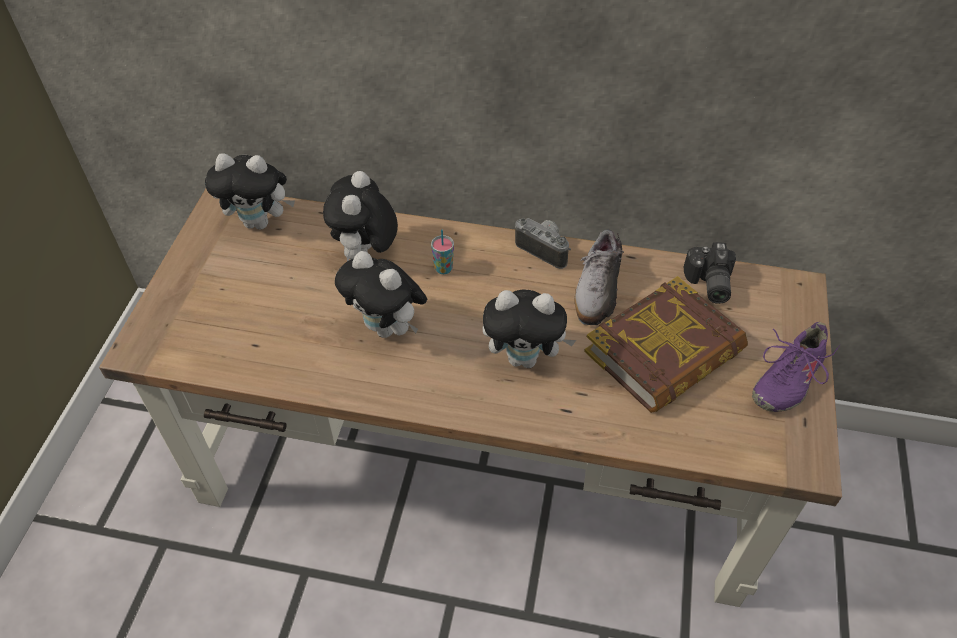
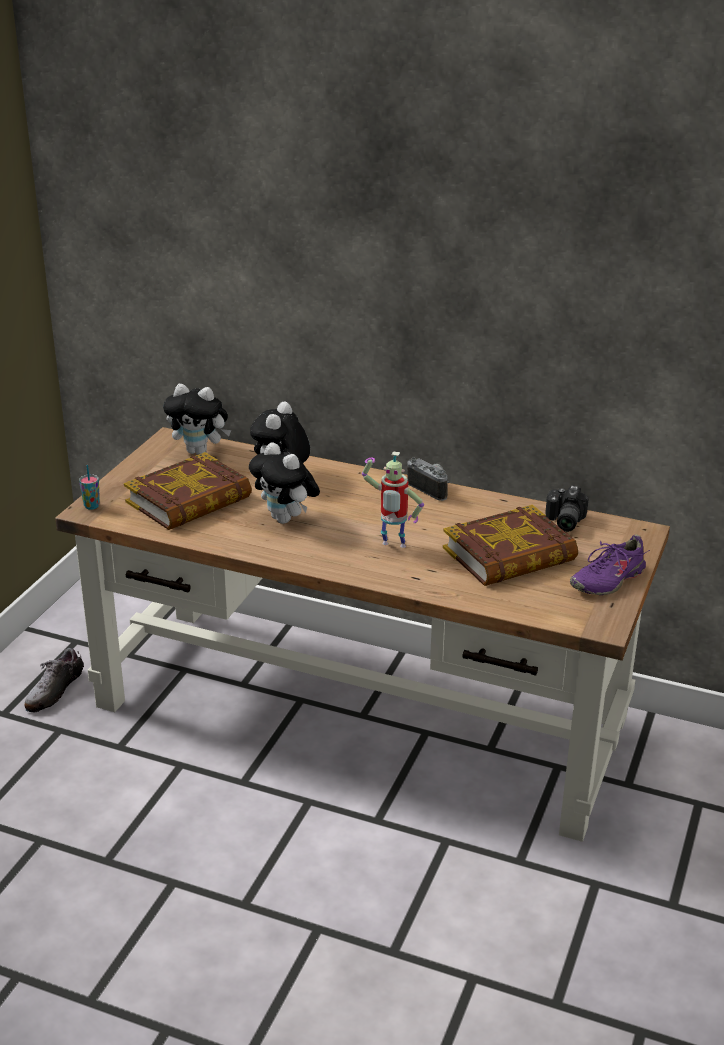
camera: 10 degrees right, 20 degrees down
cup [431,230,454,274] -> cup moved to [79,465,100,510]
plush toy [483,290,576,368] -> toy robot [362,451,424,548]
shoe [574,230,630,325] -> shoe moved to [25,648,84,712]
none -> book [124,452,252,530]

